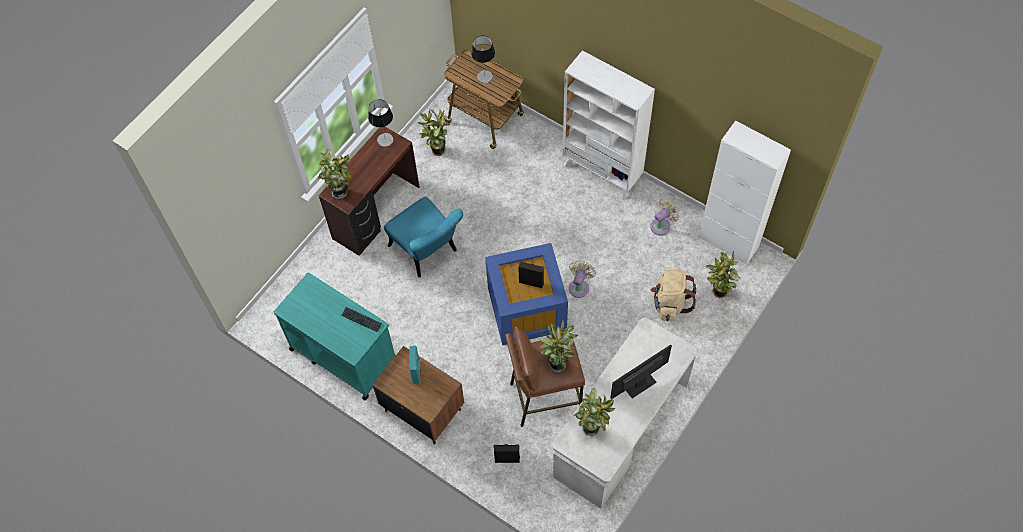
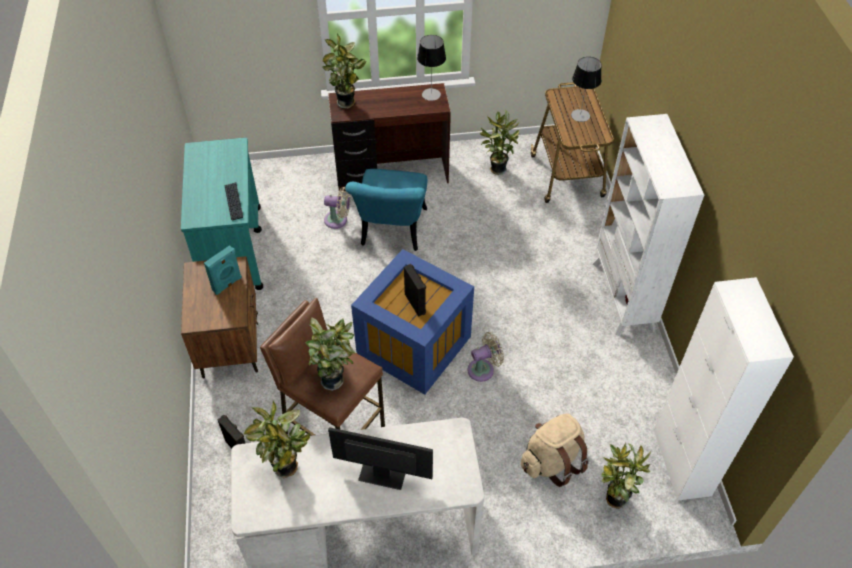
camera: 45 degrees right, 10 degrees down
beige fan [650,198,680,236] -> beige fan moved to [324,187,351,229]

